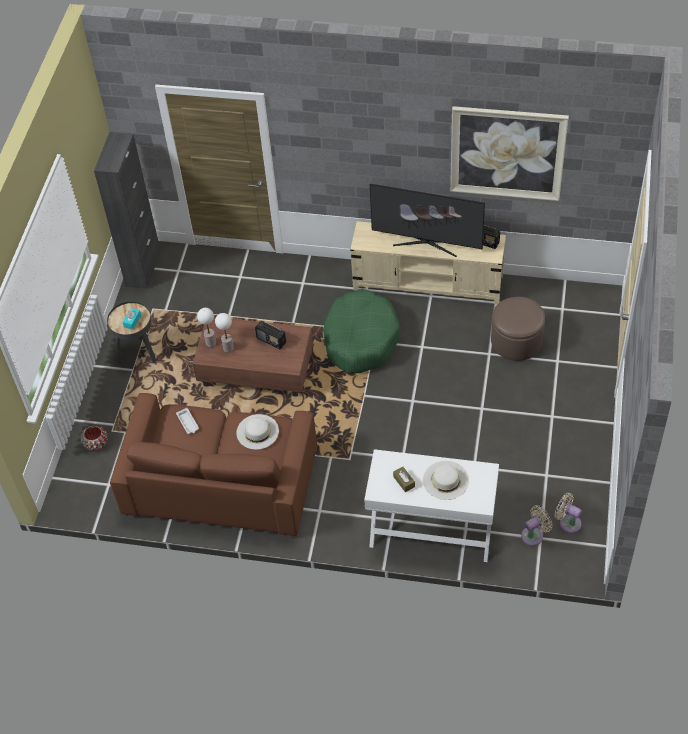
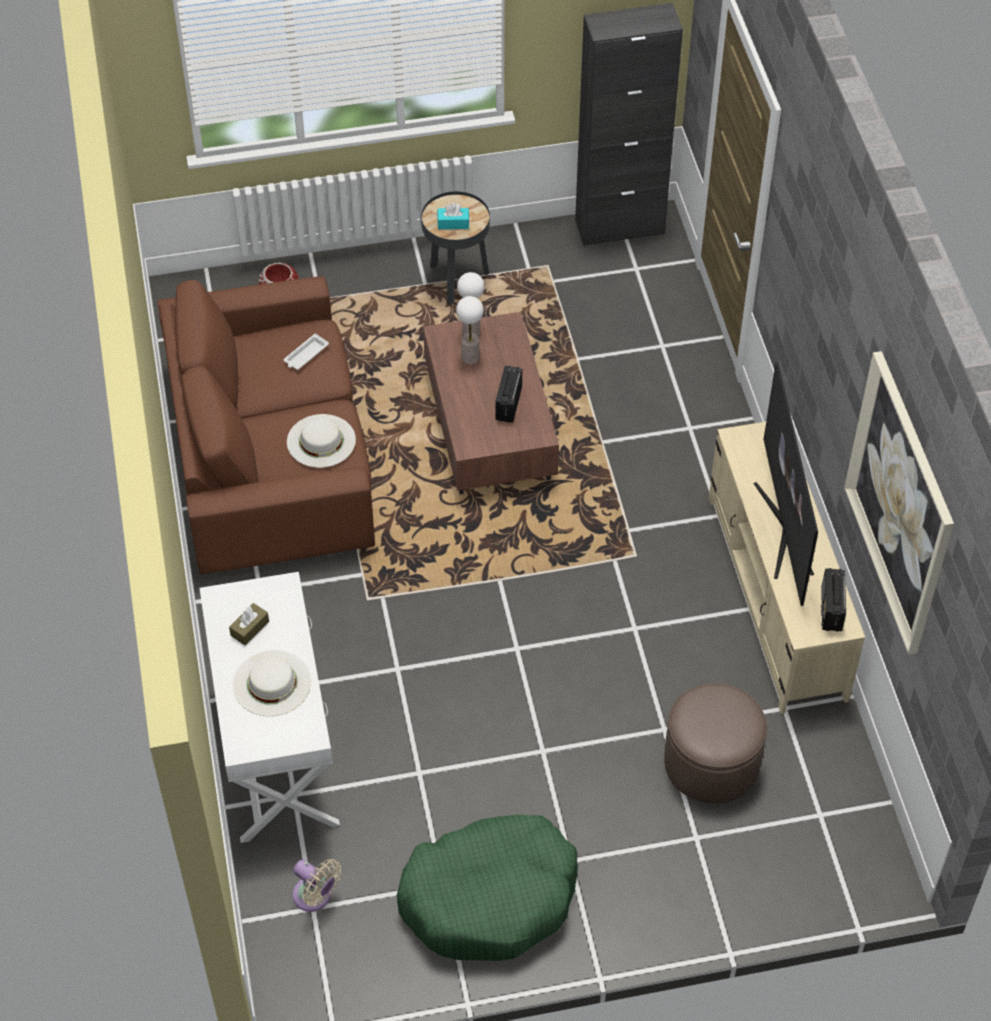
camera: 65 degrees right, 0 degrees up
green dog bed [323,289,400,373] -> green dog bed moved to [397,815,578,961]
beige fan [555,493,582,533] -> none

